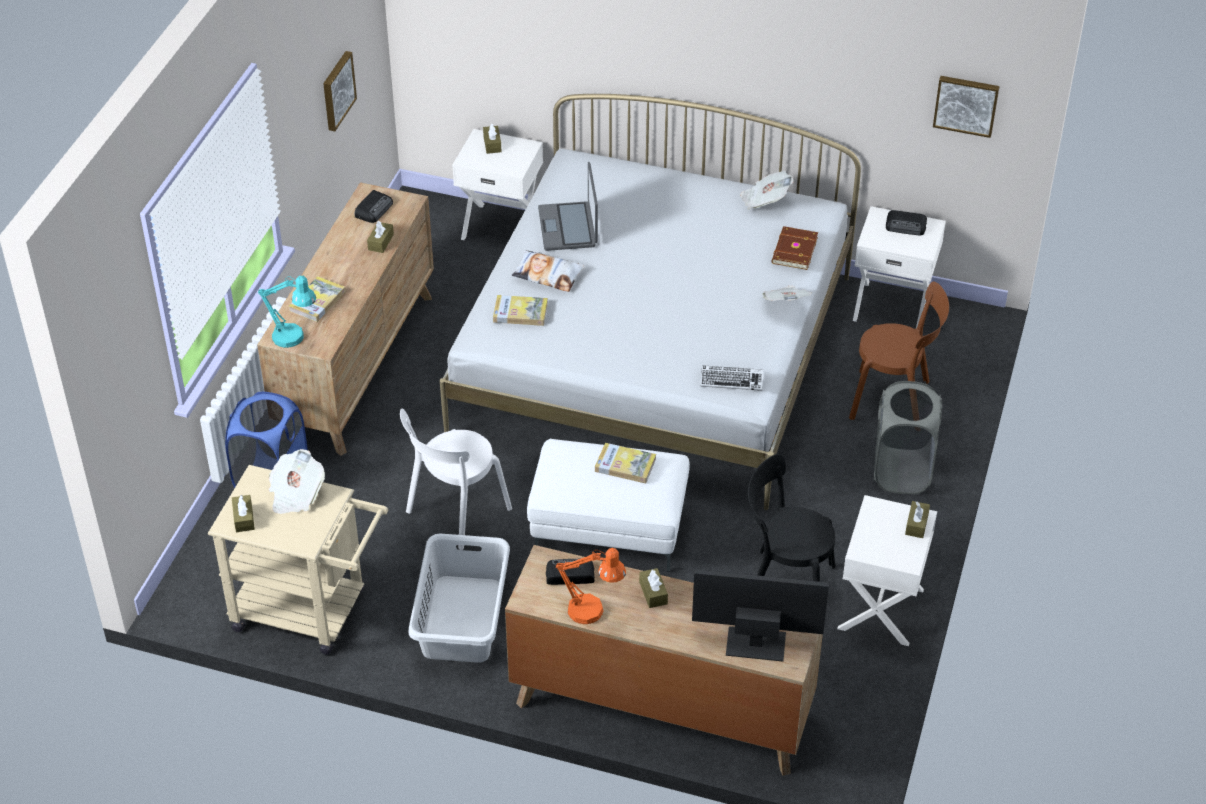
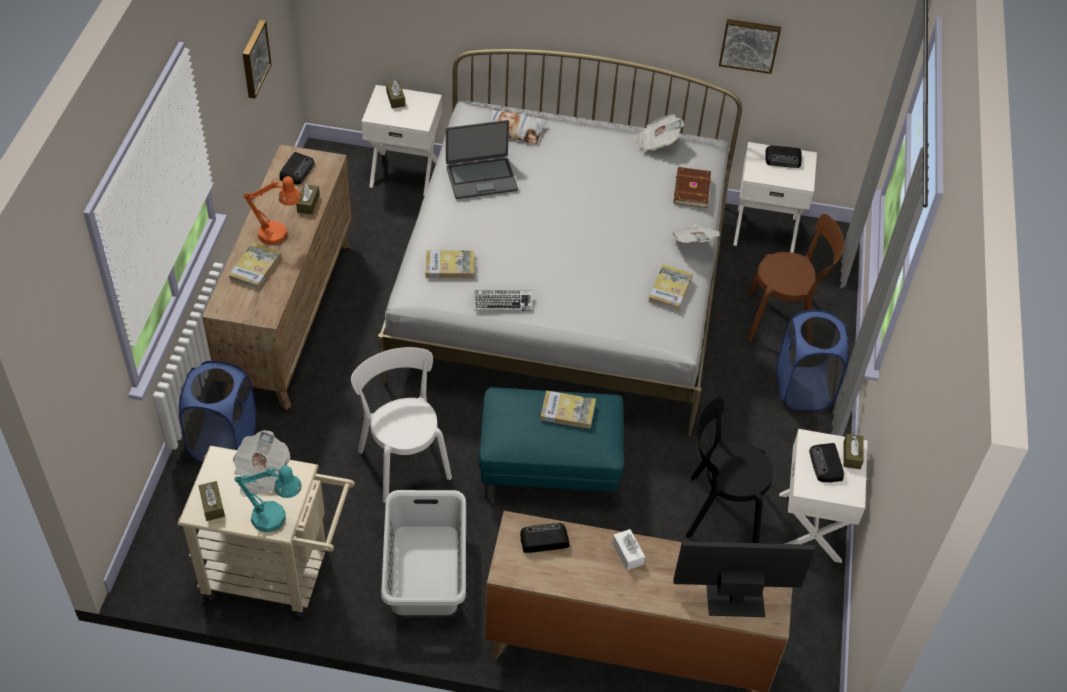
camera: 10 degrees left, 5 degrees up
turquoise table lamp [258,276,316,348] -> turquoise table lamp moved to [234,465,302,532]
white chair [400,408,512,550] -> white chair turned 120 degrees clockwise [351,347,452,503]
pillow [512,250,585,292] -> pillow moved to [489,109,547,144]
white ottoman [527,439,690,572] -> turquoise ottoman [479,387,624,505]
laptop [538,162,598,251] -> laptop turned 90 degrees counterclockwise [446,120,518,199]
orange table lamp [556,548,626,624] -> orange table lamp moved to [244,176,301,245]
brown tissue box [639,568,668,608] -> white tissue box [612,529,645,570]
keyboard [701,365,764,391] -> keyboard moved to [475,290,532,311]
grey laundry basket [874,381,942,494] -> blue laundry basket [777,310,849,411]
picture [933,76,1000,138] -> picture moved to [719,19,781,74]
none -> book [648,265,693,311]
none -> radio [809,443,844,483]

